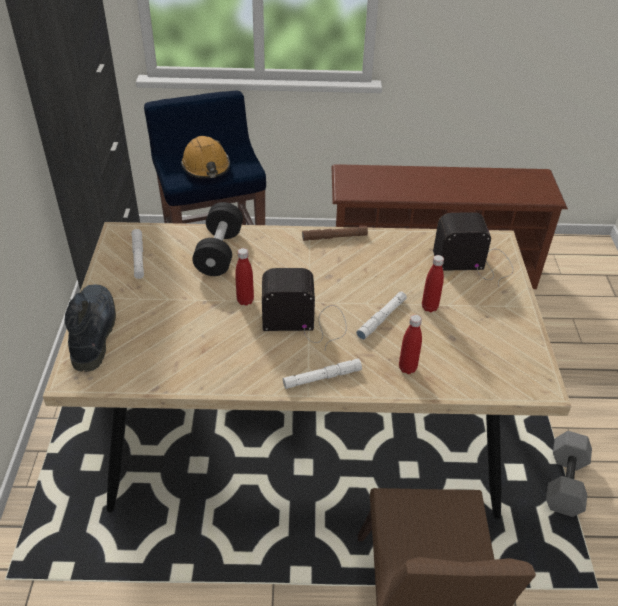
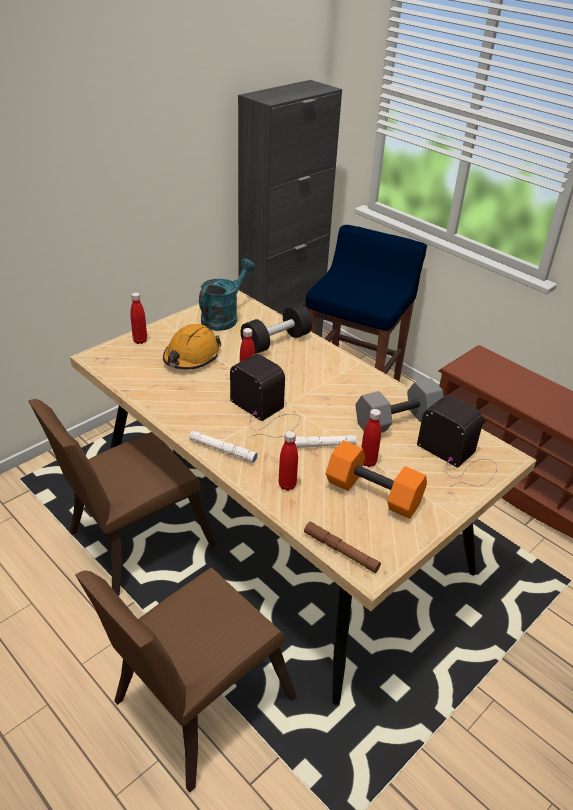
camera: 45 degrees right, 5 degrees down
boot [64,285,116,372] -> red bottle [130,292,147,344]
white flashlight [132,229,144,279] -> turquoise watering can [199,258,255,331]
orange hard hat [181,136,230,178] -> orange hard hat moved to [163,324,221,369]
brown flashlight [302,226,368,241] -> brown flashlight moved to [304,521,381,573]
grey dumbbell [546,431,592,517] -> grey dumbbell moved to [355,378,443,433]
none -> brown chair [28,399,216,596]
none -> orange dumbbell [326,440,427,519]

